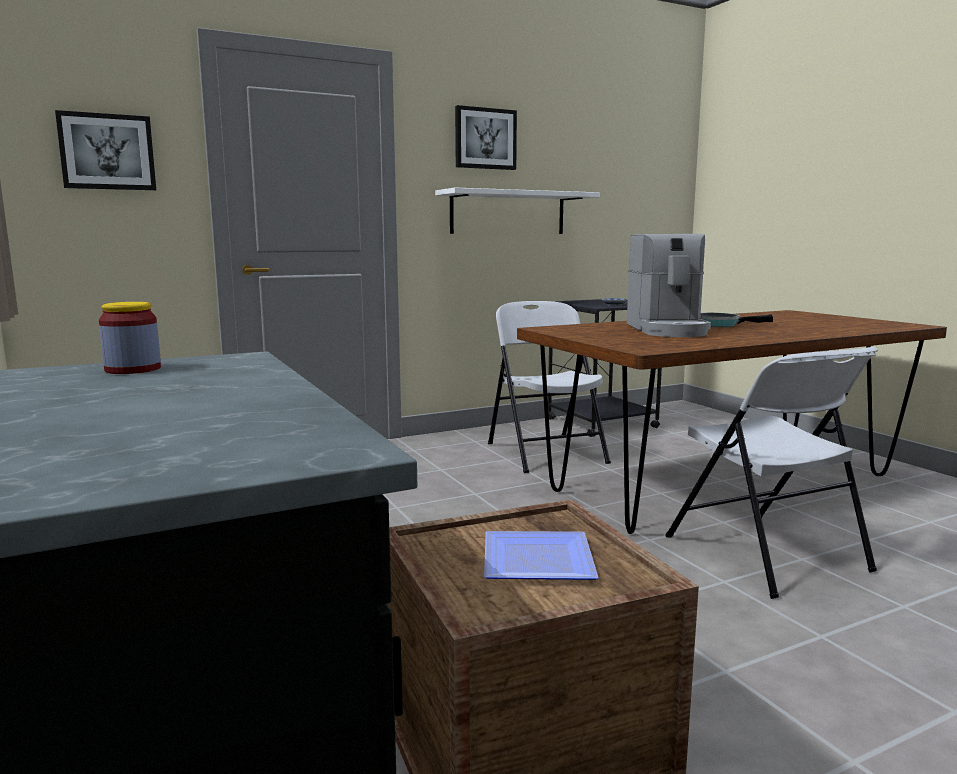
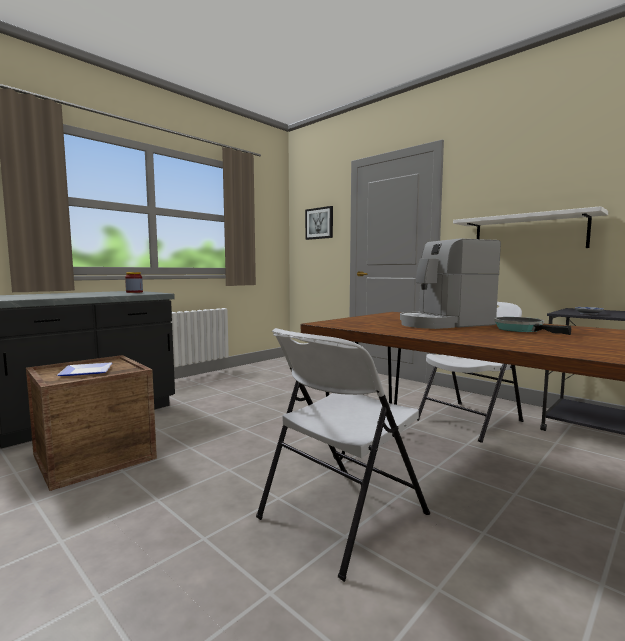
camera: 70 degrees right, 5 degrees down
picture [455,105,517,170] -> none

